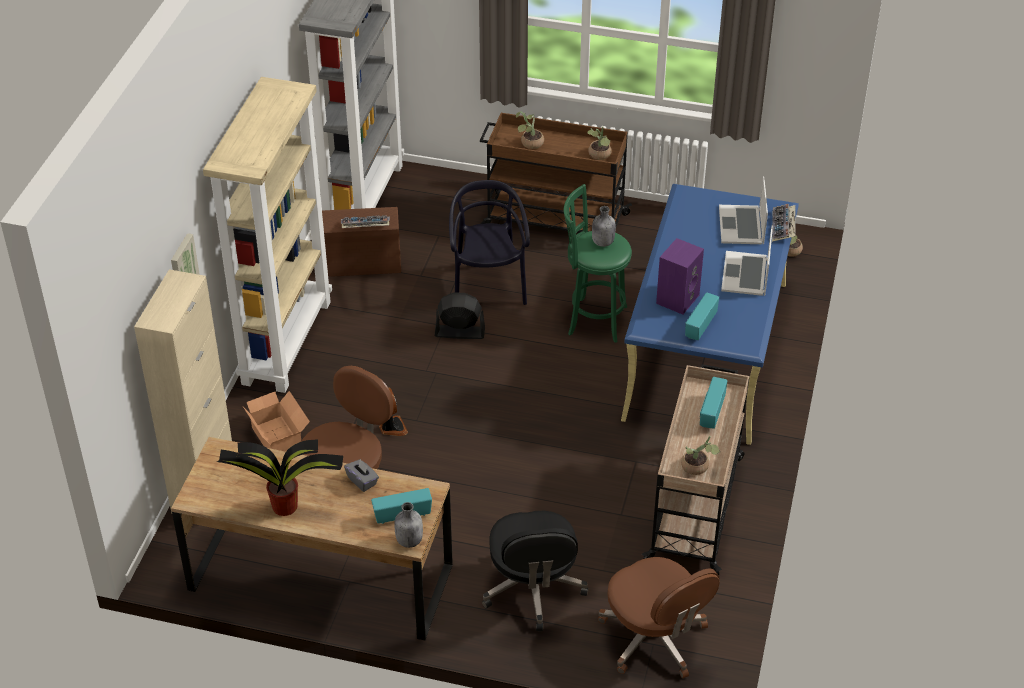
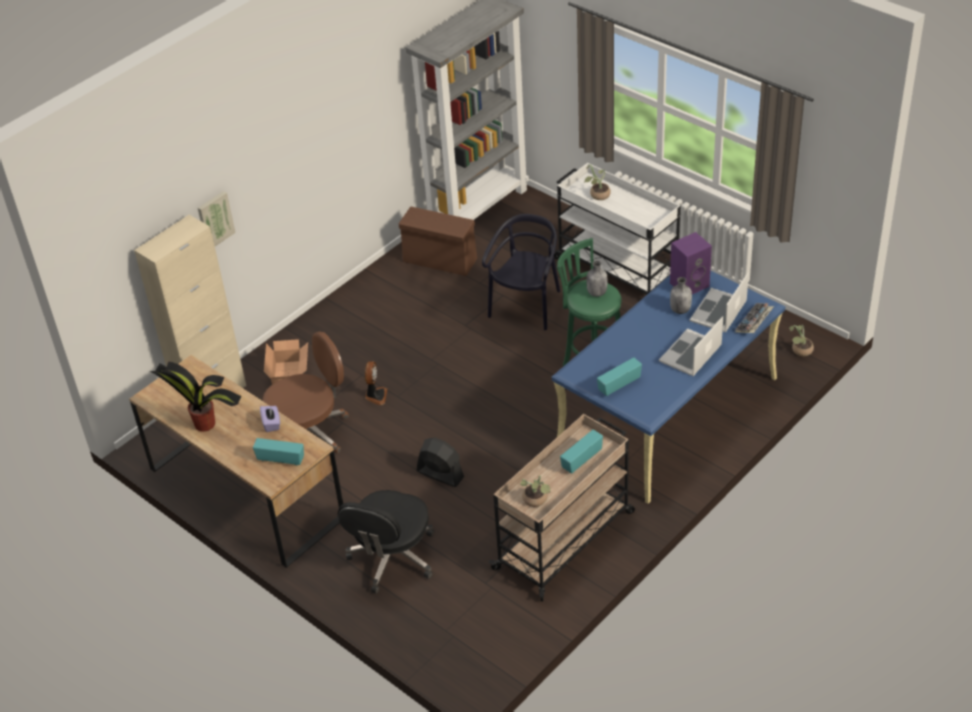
camera: 30 degrees right, 0 degrees up
beige bookcase [203,77,332,393] -> none
keyboard [341,215,390,228] -> none
grey tissue box [344,459,379,492] -> purple tissue box [260,406,280,432]
grey bottle [394,502,423,548] -> grey bottle moved to [670,277,692,314]
black fan [435,292,485,339] -> black fan moved to [417,438,464,487]
brown cart [480,113,632,233] -> white cart [554,163,680,294]
potted plant [587,126,612,160] -> none
brown office chair [598,557,720,678] -> none
purple speaker [656,238,704,314] -> purple speaker moved to [670,232,712,294]

